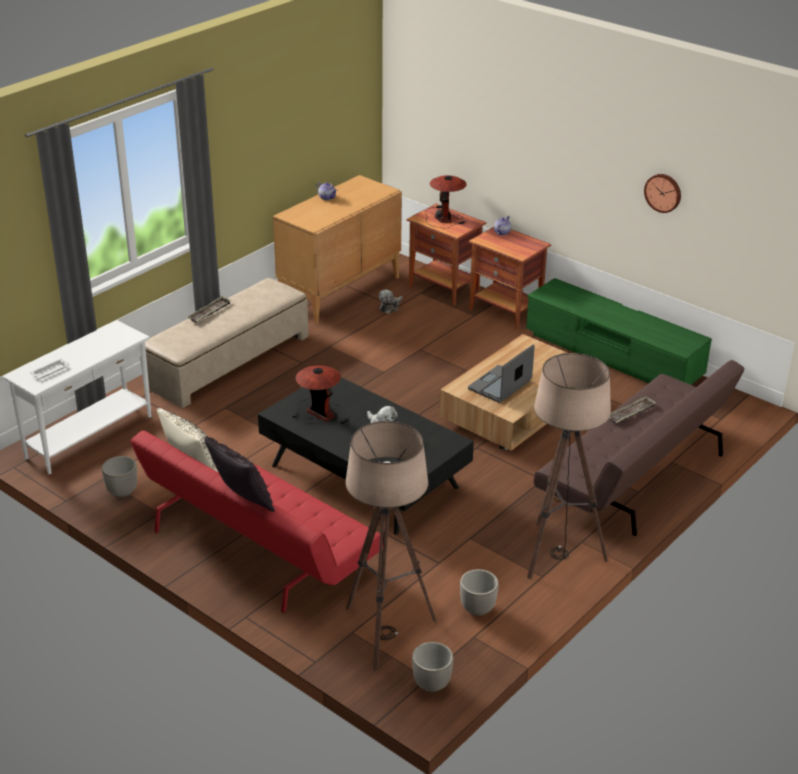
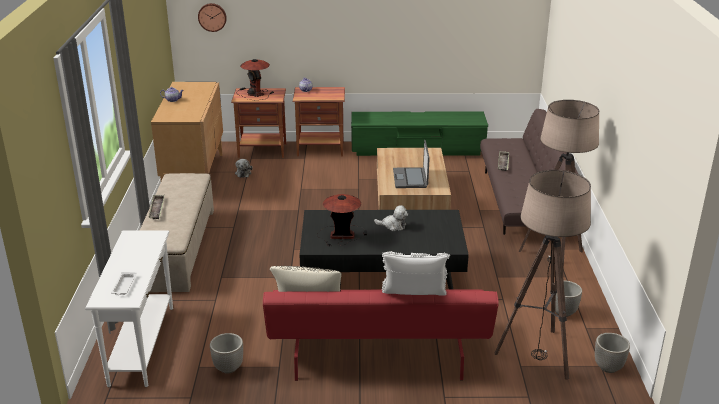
camera: 40 degrees left, 5 degrees down
black pillow [204,436,275,512] -> white pillow [382,251,450,296]
wall clock [644,174,681,213] -> wall clock moved to [198,3,227,32]

